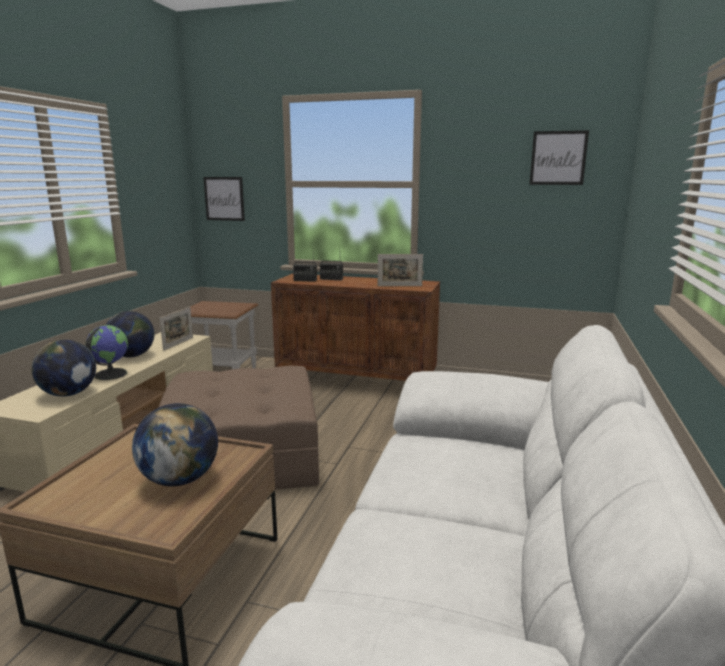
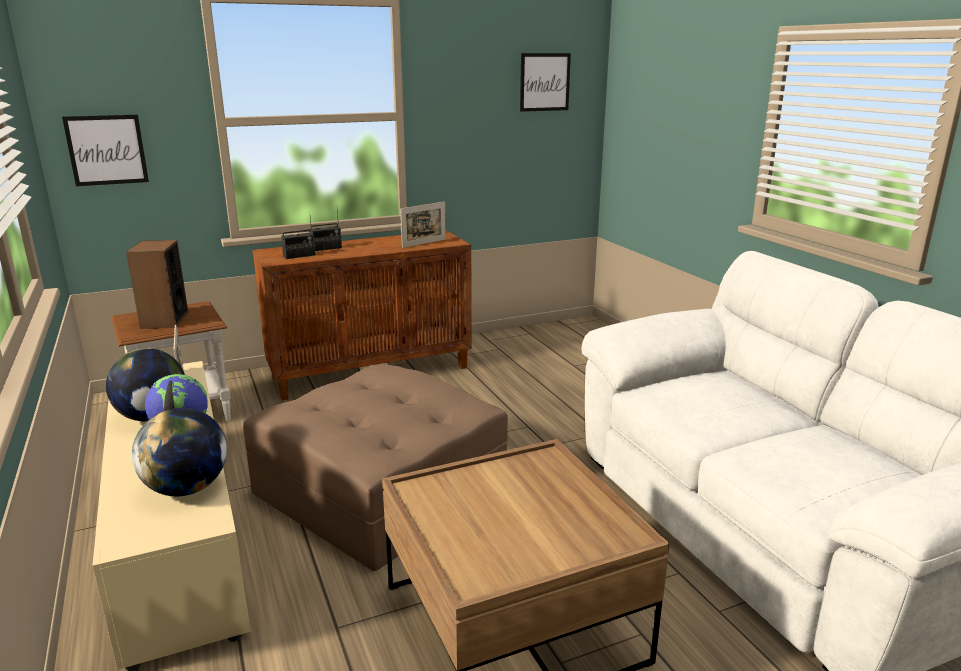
camera: 40 degrees left, 5 degrees up
globe [132,403,218,486] -> none
none -> speaker [126,240,188,329]

